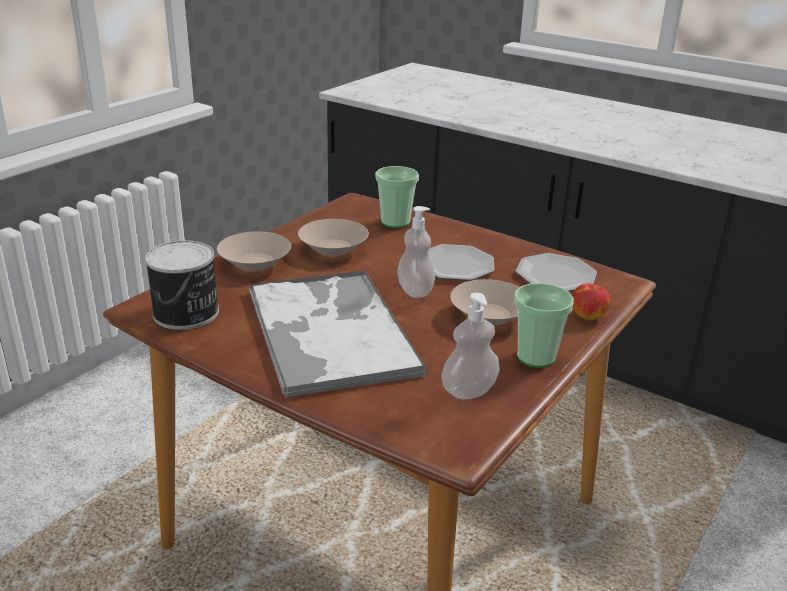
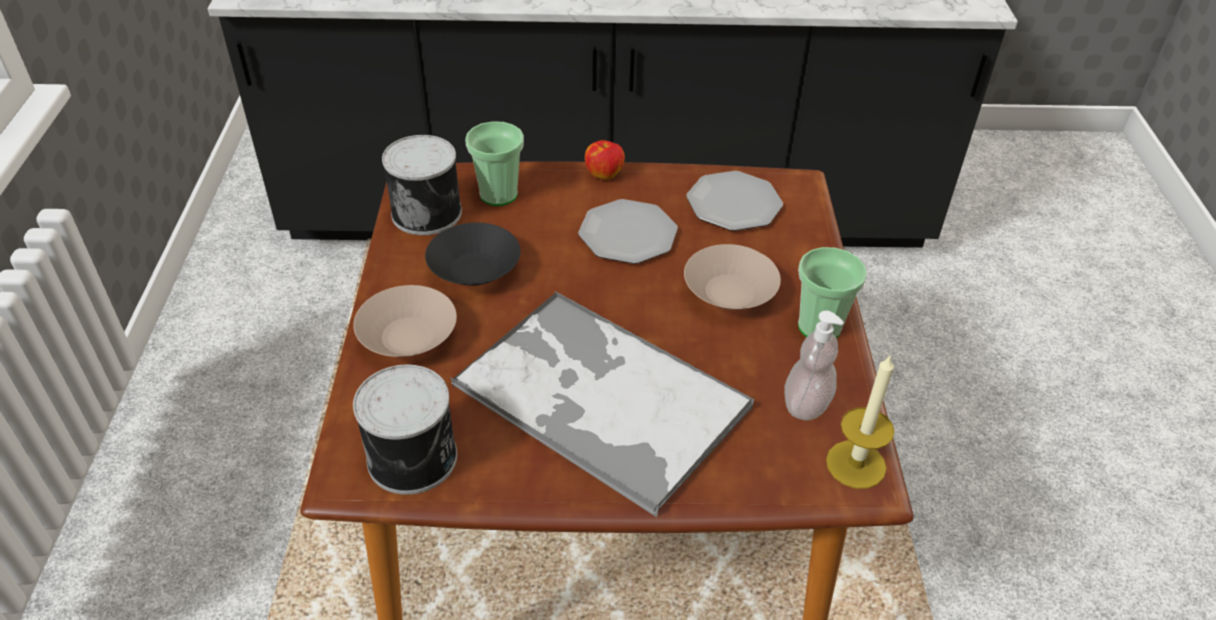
camera: 35 degrees left, 15 degrees up
beige bowl [298,219,369,256] -> black bowl [425,223,520,286]
soap dispenser [397,206,435,298] -> none
apple [572,284,611,321] -> apple moved to [585,140,625,180]
none -> can [382,135,462,235]
none -> candle [826,354,894,489]

